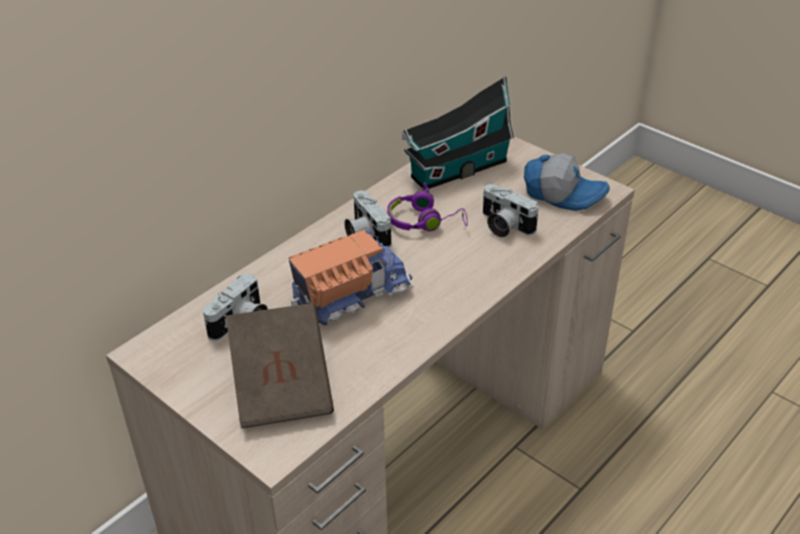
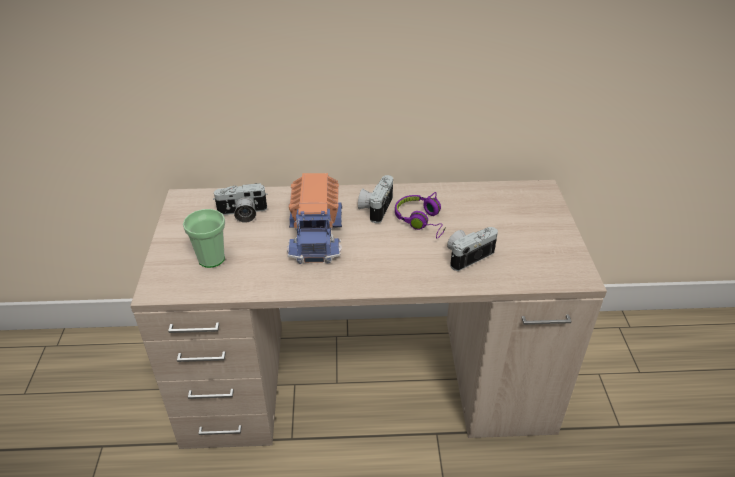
camera: 45 degrees right, 0 degrees up
brown book [226,303,334,429] -> cup [183,209,225,268]
toy truck [289,229,413,326] -> toy truck turned 75 degrees clockwise [287,173,342,264]
toy house [402,76,514,190] -> none
camera [483,184,539,237] -> camera turned 60 degrees clockwise [447,227,498,271]
cap [524,153,610,211] -> none

